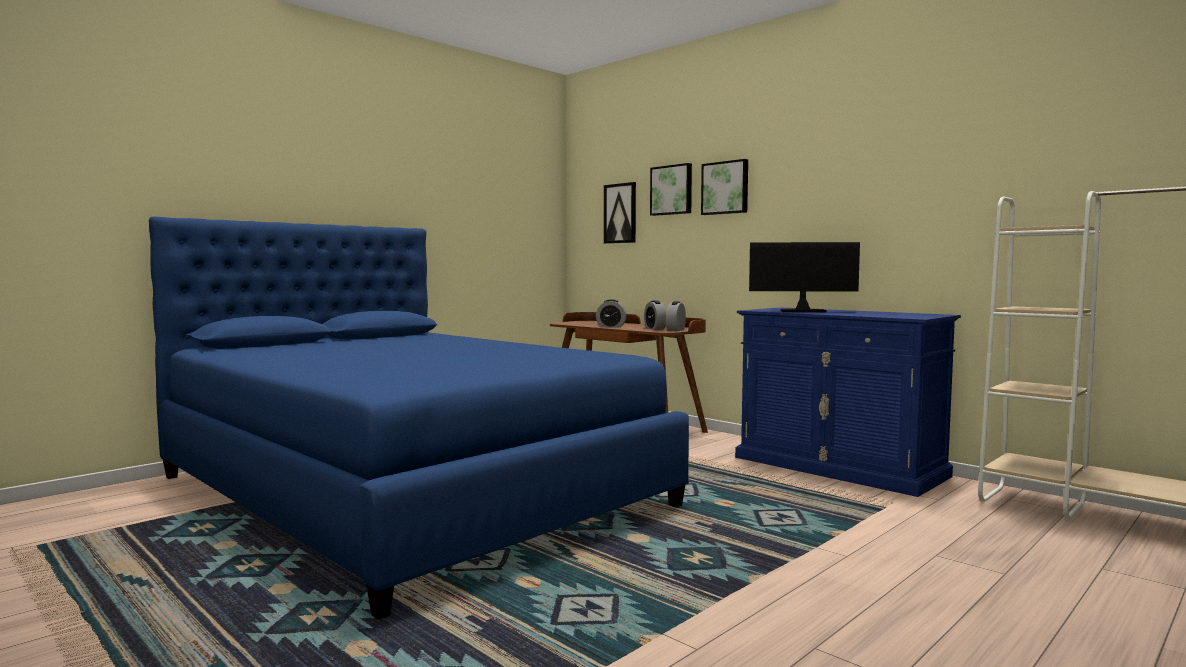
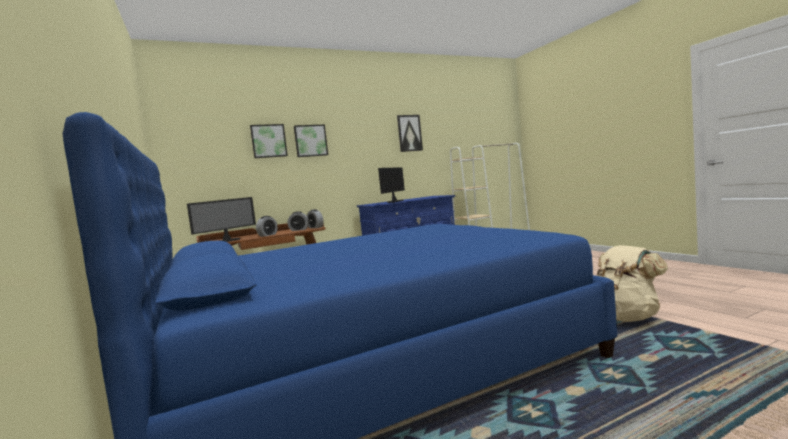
camera: 70 degrees left, 0 degrees up
picture [604,182,636,244] -> picture moved to [397,115,423,152]
none -> monitor [187,197,256,242]
none -> beige backpack [597,245,668,322]

